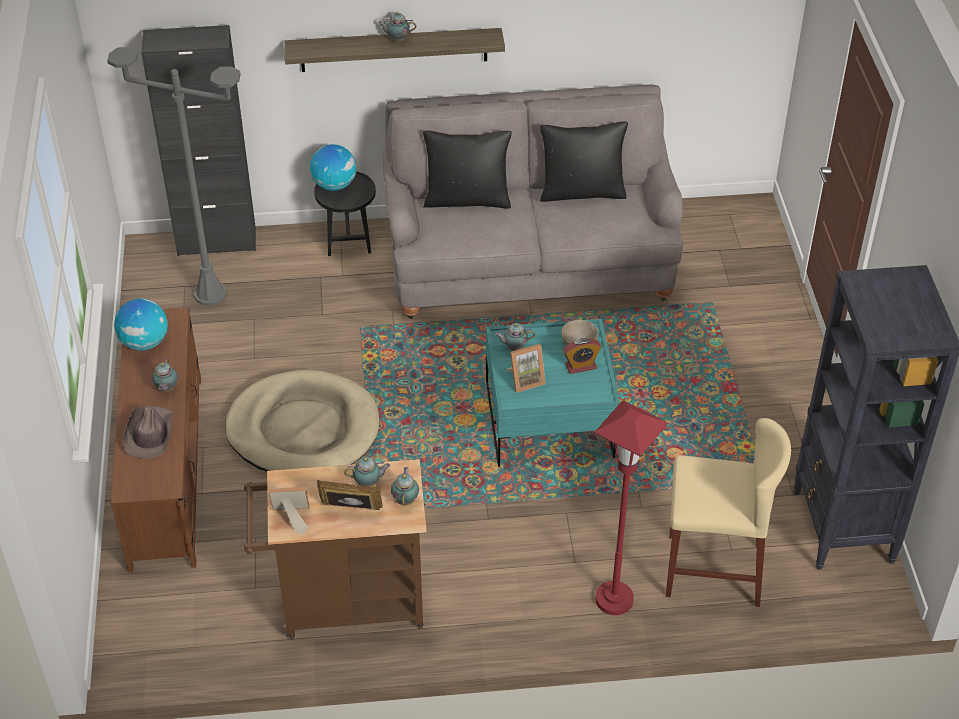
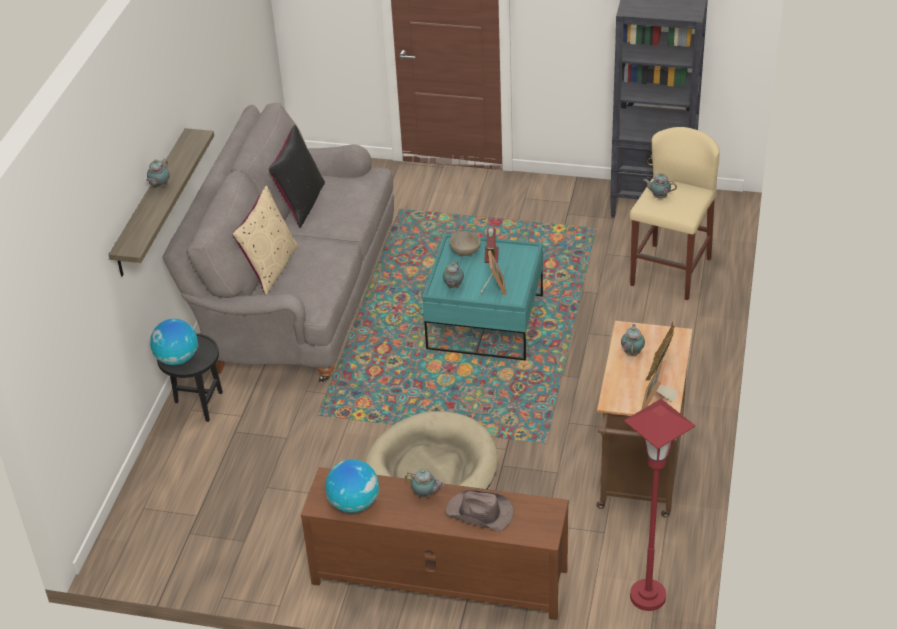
camera: 70 degrees left, 5 degrees down
grey floor lamp [107,47,241,306] -> none
black cabinet [141,25,256,256] -> none
teapot [391,467,419,506] -> teapot moved to [643,173,677,198]
black pillow [423,130,512,208] -> beige pillow [233,186,298,295]
red floor lamp [594,400,668,615] -> red floor lamp moved to [624,399,695,611]

